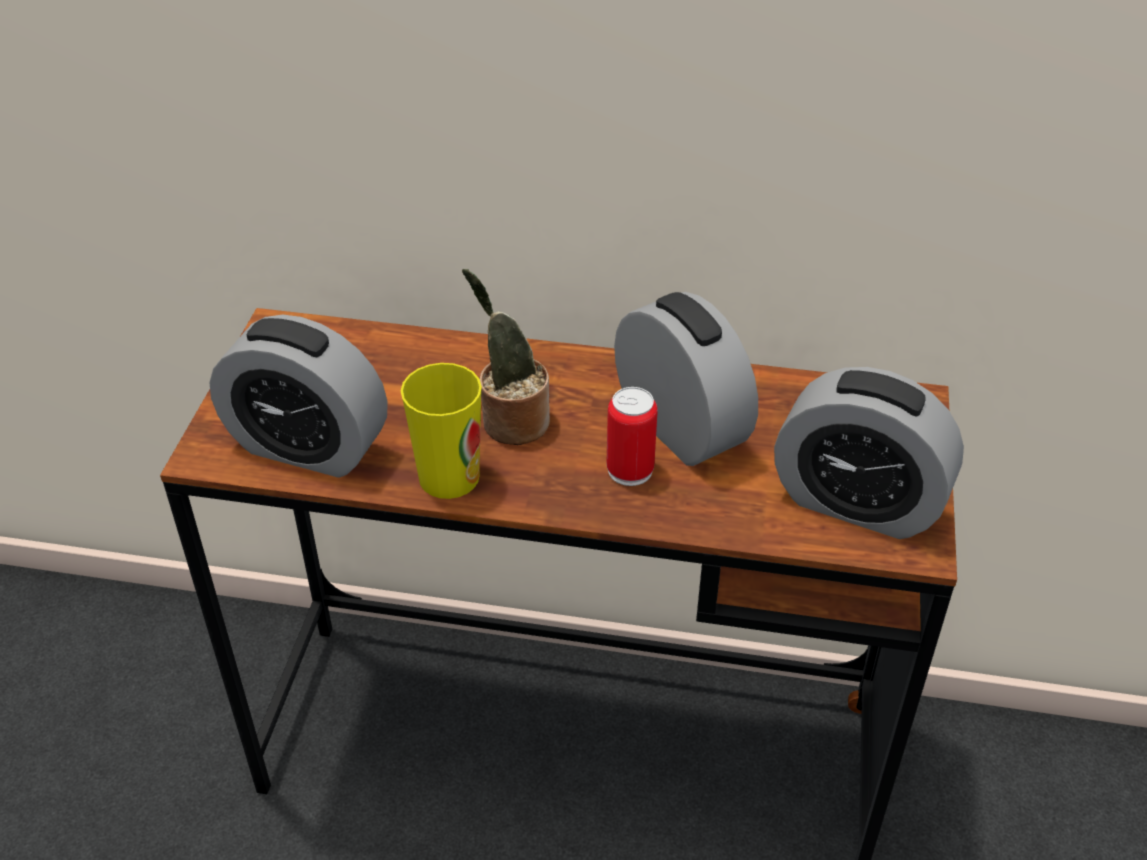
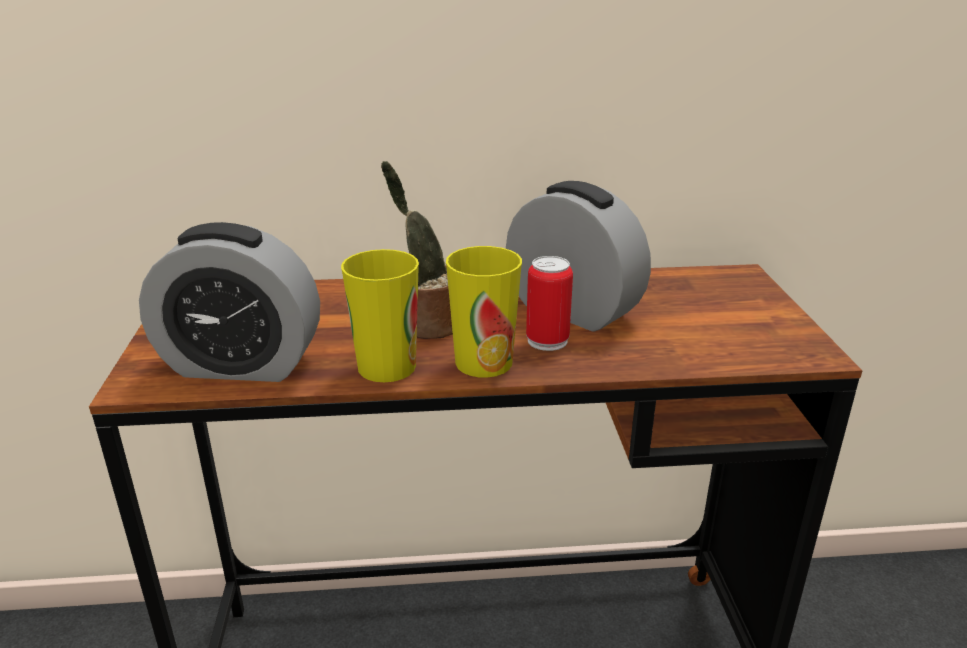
camera: 15 degrees left, 15 degrees down
alarm clock [774,367,964,539] -> none
none -> cup [446,246,522,377]

